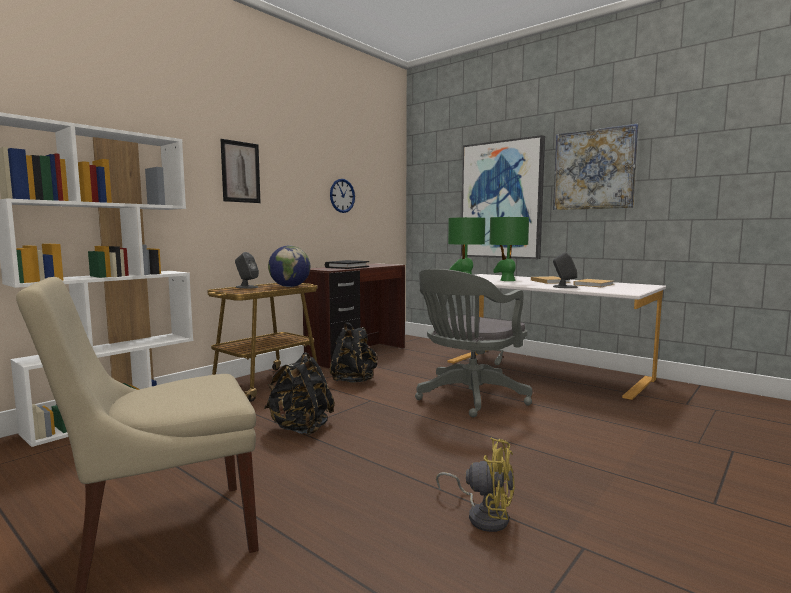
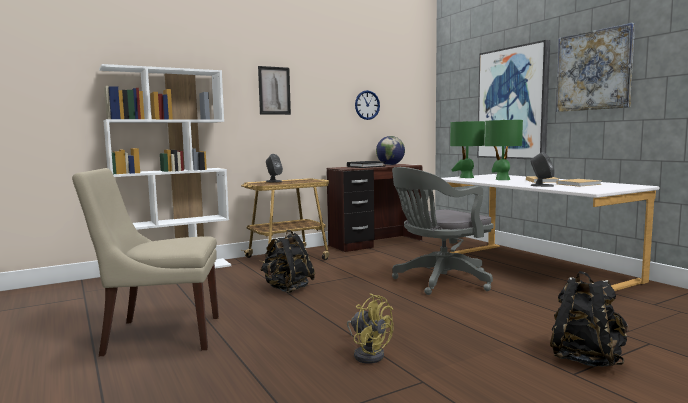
camera: 20 degrees right, 0 degrees up
globe [268,245,310,287] -> globe moved to [376,136,405,165]
black backpack [330,322,378,383] -> black backpack moved to [550,271,629,367]

